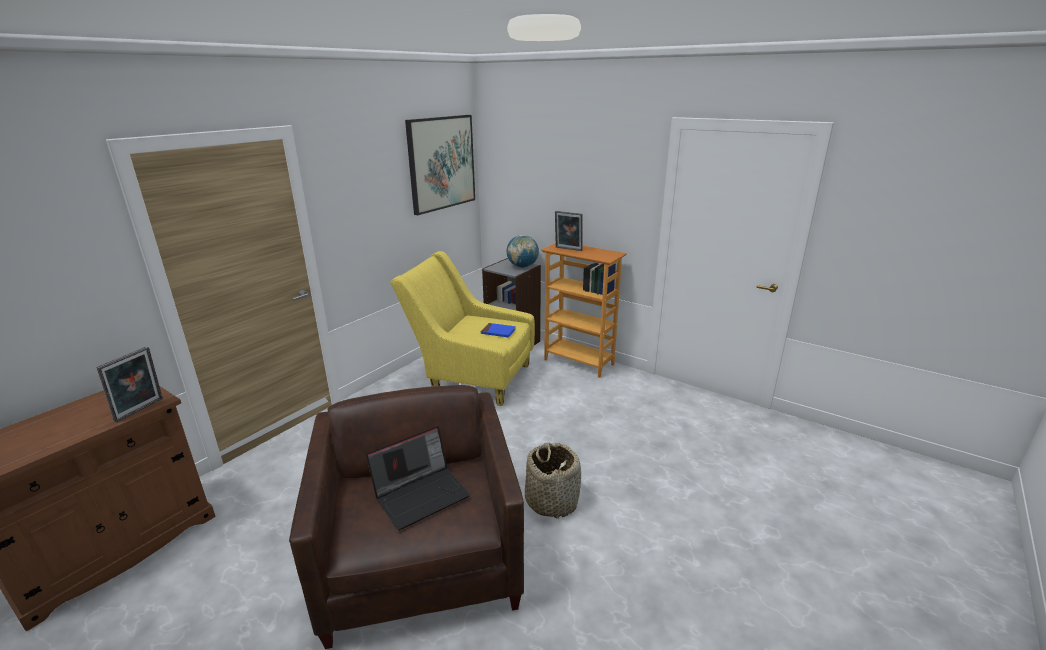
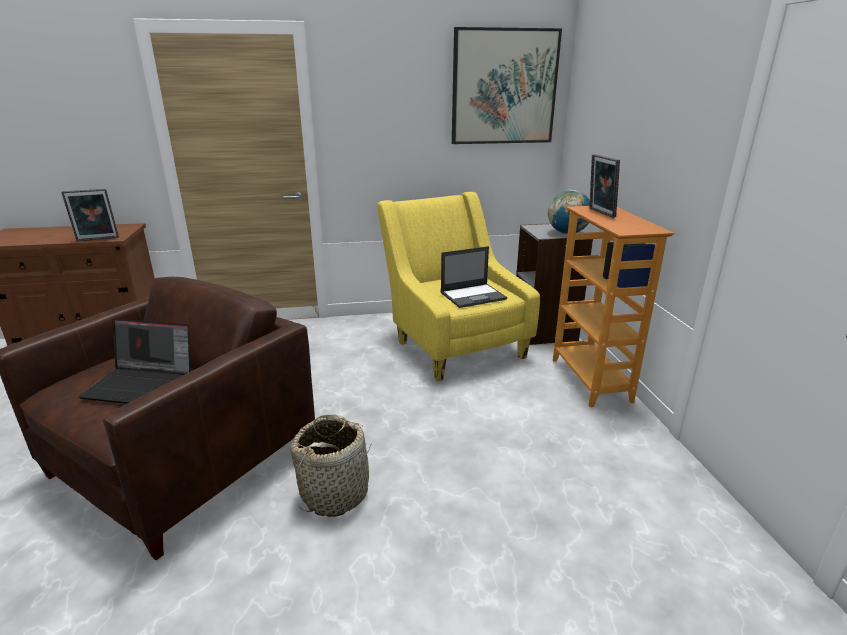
camera: 45 degrees right, 0 degrees up
blue book [481,323,516,338] -> laptop [440,246,507,308]

